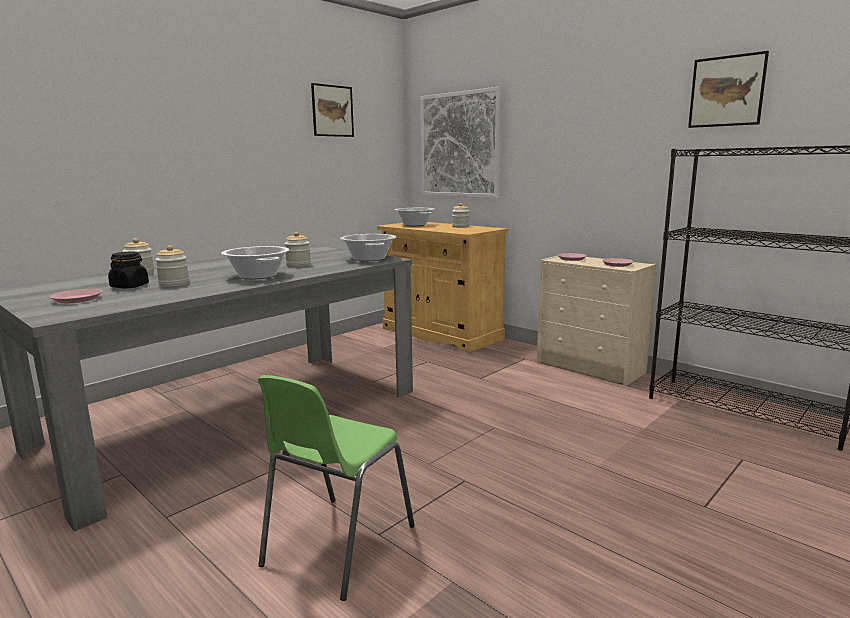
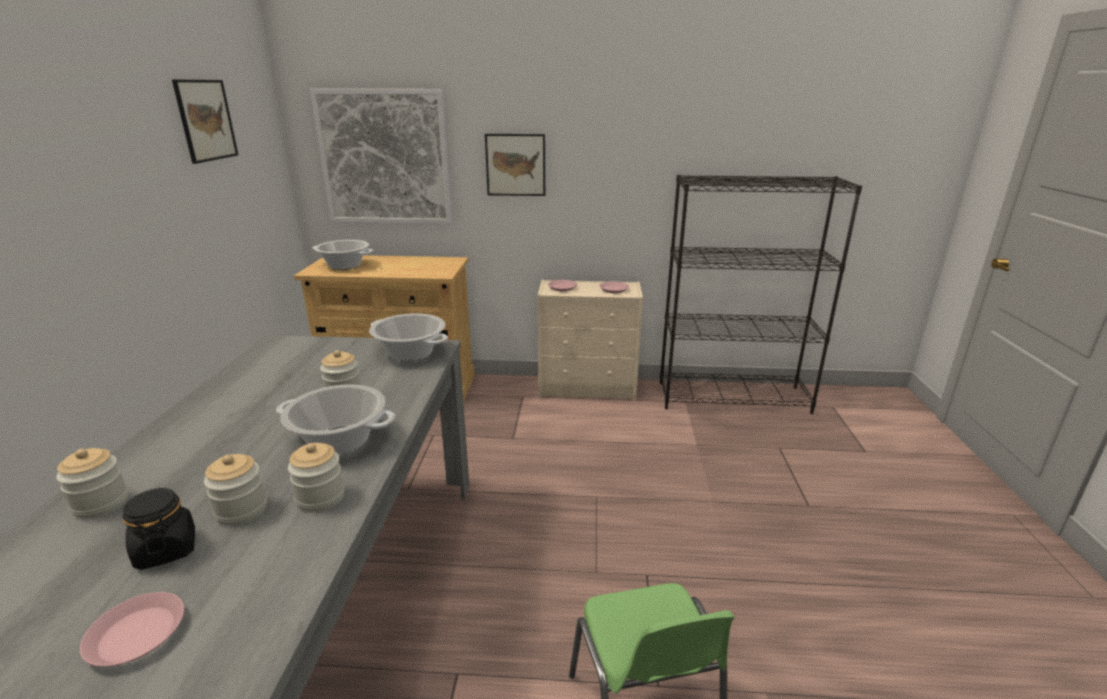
camera: 40 degrees left, 10 degrees up
jar [452,203,469,228] -> jar moved to [288,443,345,512]
picture [688,51,769,128] -> picture moved to [485,134,545,196]

